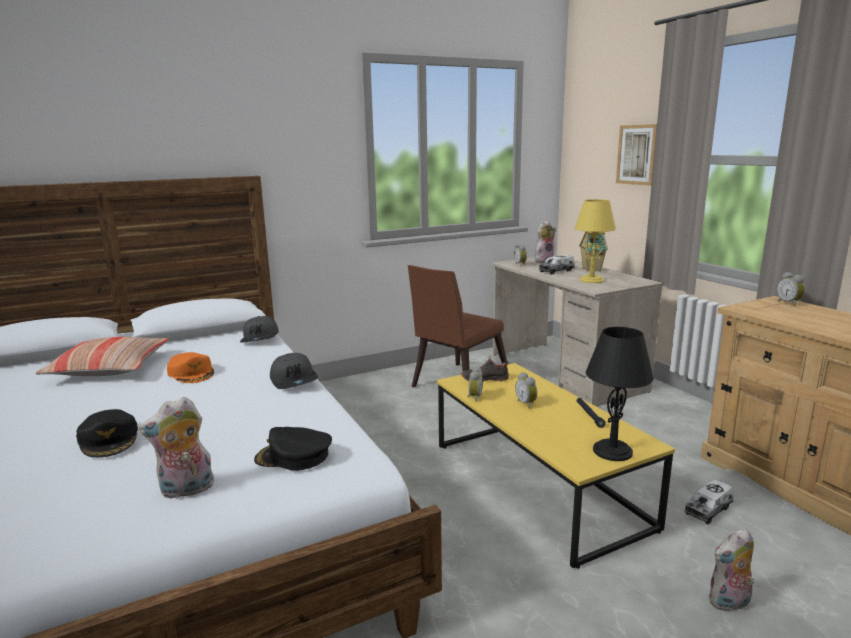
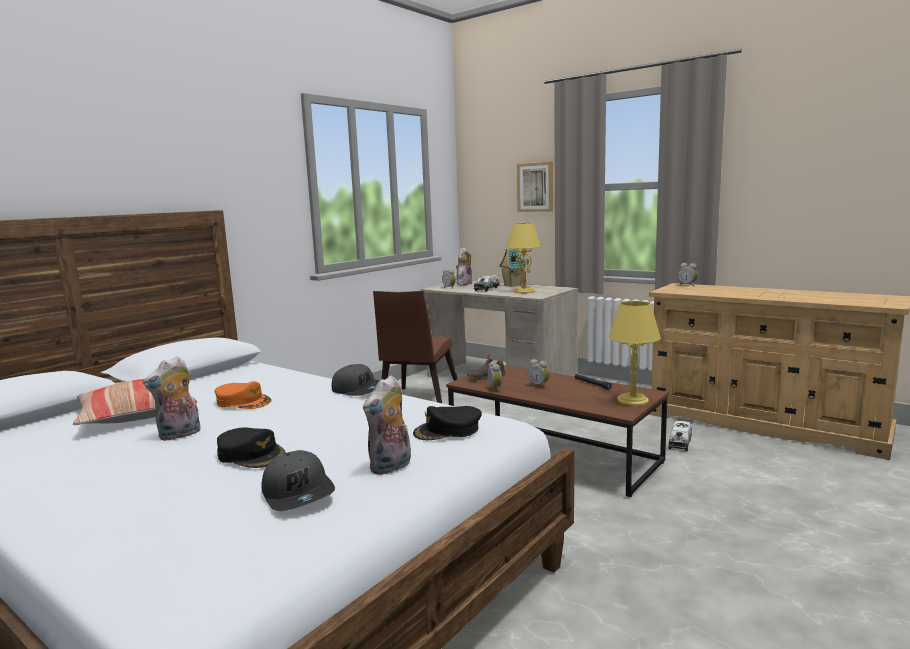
camera: 25 degrees left, 5 degrees down
grey cap [240,316,279,343] -> grey cap moved to [261,450,335,511]
yellow coffee table [437,363,675,568] -> brown coffee table [446,365,669,497]
black table lamp [586,327,654,461] -> yellow table lamp [609,301,661,406]
plush toy [708,528,754,613] -> plush toy moved to [143,356,200,441]

